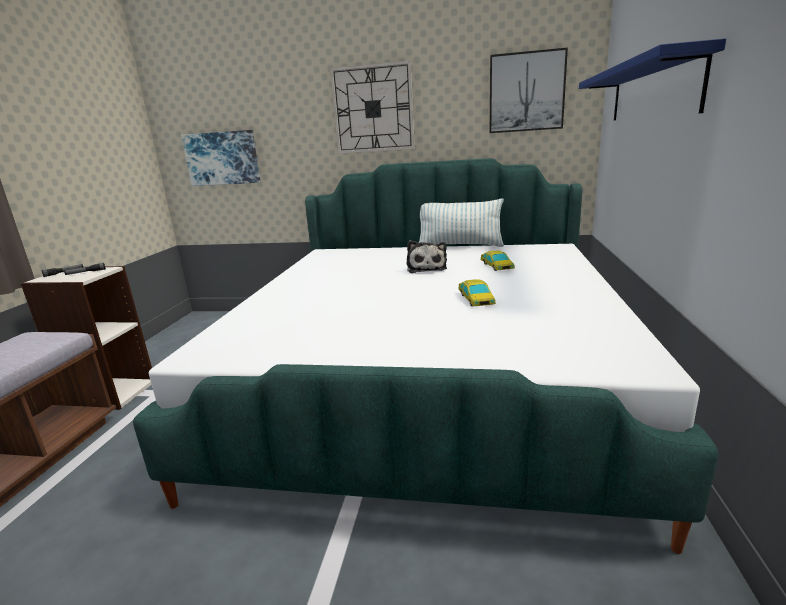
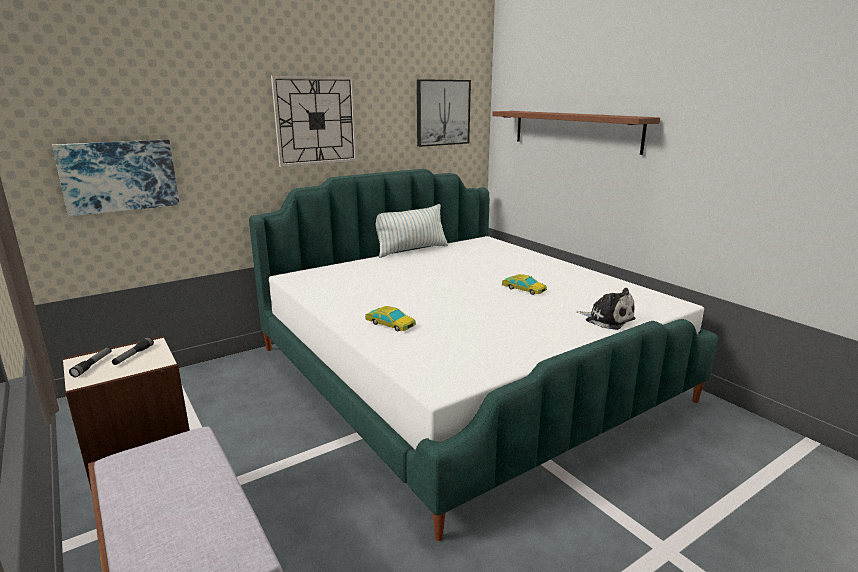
camera: 45 degrees left, 0 degrees up
plush toy [407,240,447,273] -> plush toy moved to [576,288,635,330]
toy car [481,251,515,271] -> toy car moved to [365,306,416,332]
blue shelf [579,38,726,120] -> brown shelf [492,111,660,155]

